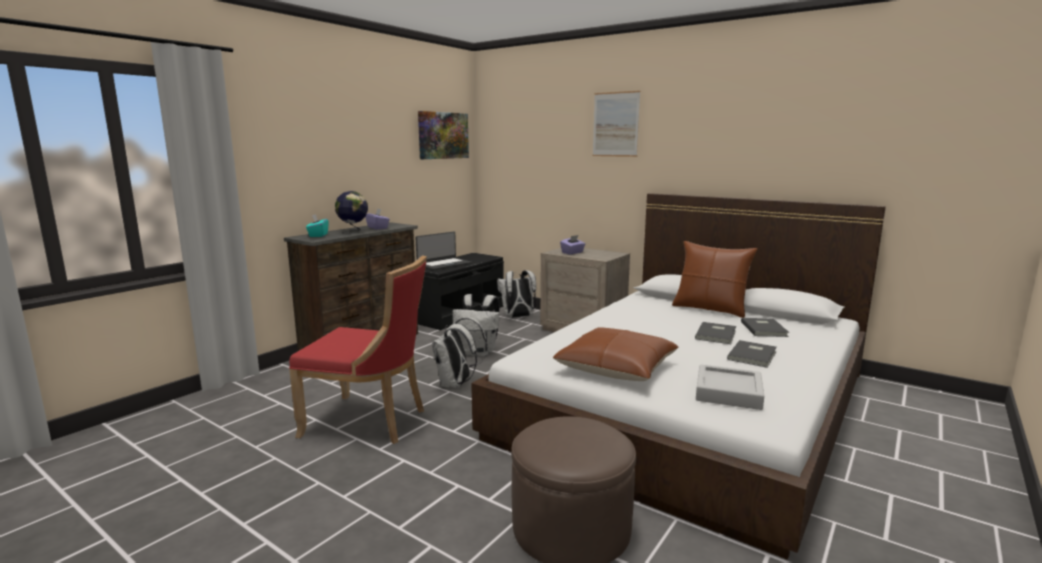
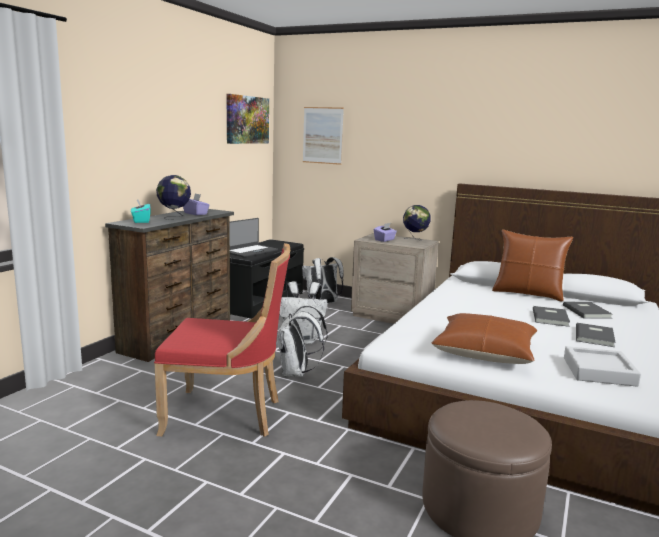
camera: 10 degrees left, 0 degrees up
picture [593,91,640,157] -> picture moved to [303,107,344,165]
none -> globe [403,205,431,240]

